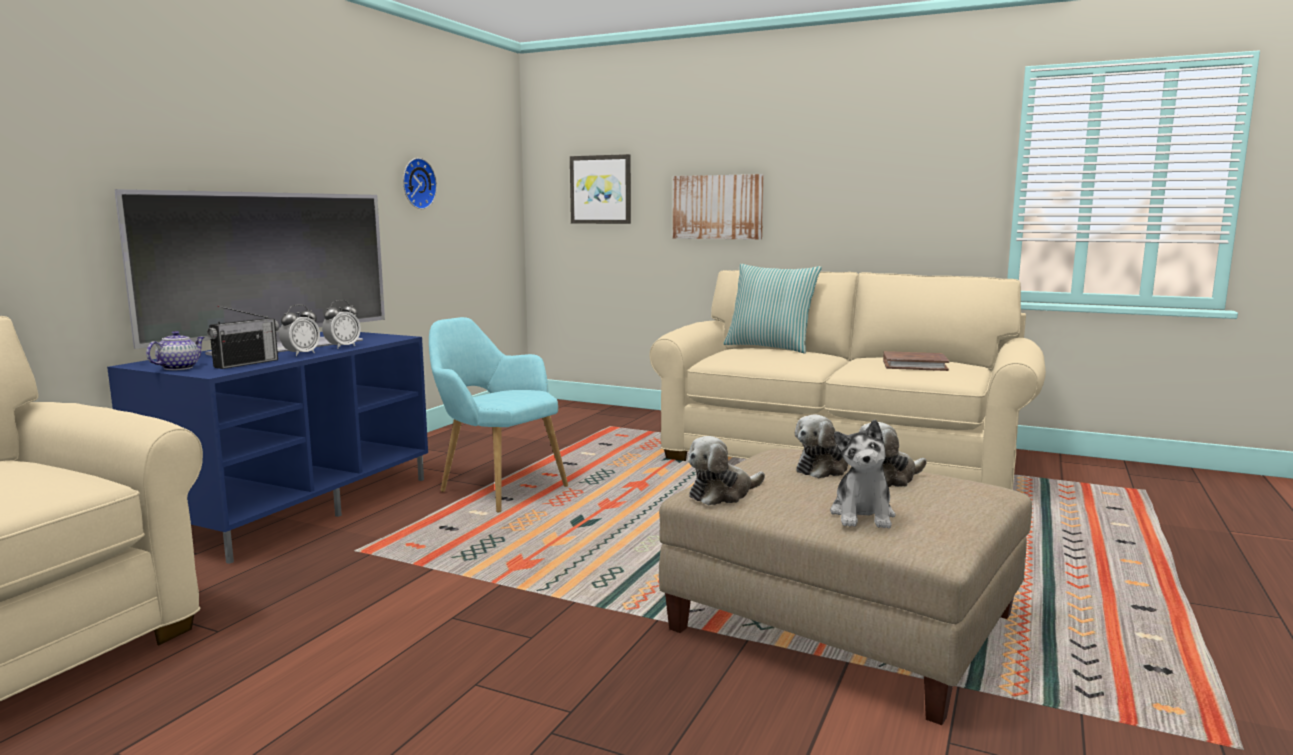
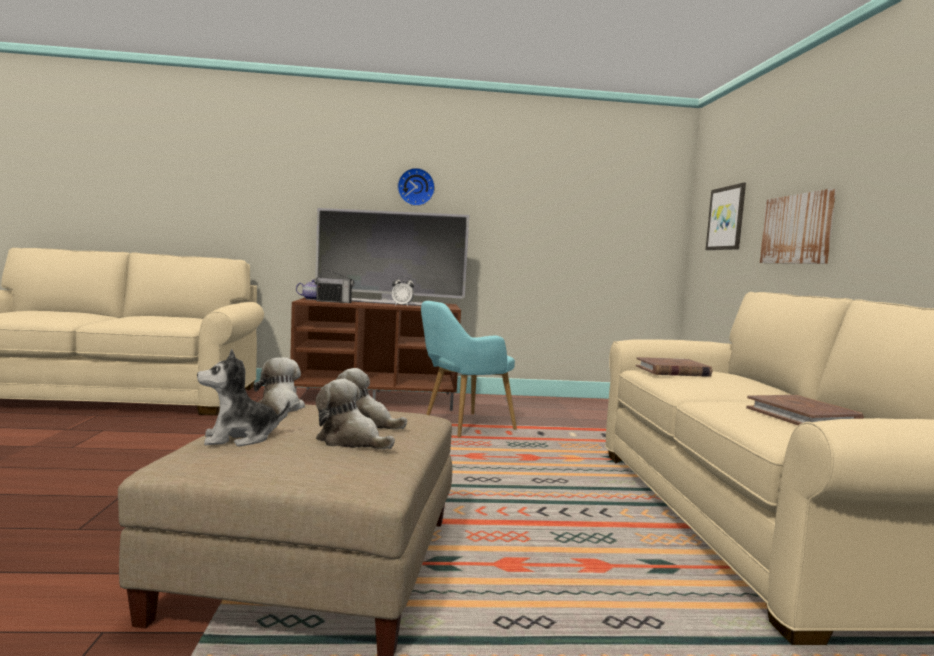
camera: 60 degrees right, 5 degrees down
blue tv stand [107,332,428,564] -> brown tv stand [290,298,461,411]
alarm clock [279,304,320,356] -> none
wall clock [403,158,437,209] -> wall clock moved to [397,168,435,206]
turquoise armchair [429,317,568,512] -> turquoise armchair turned 135 degrees counterclockwise [421,301,517,437]
plush toy [688,436,765,505] -> plush toy turned 45 degrees clockwise [254,357,305,415]
pillow [724,264,822,353] -> none
none -> brown book [636,357,712,377]

